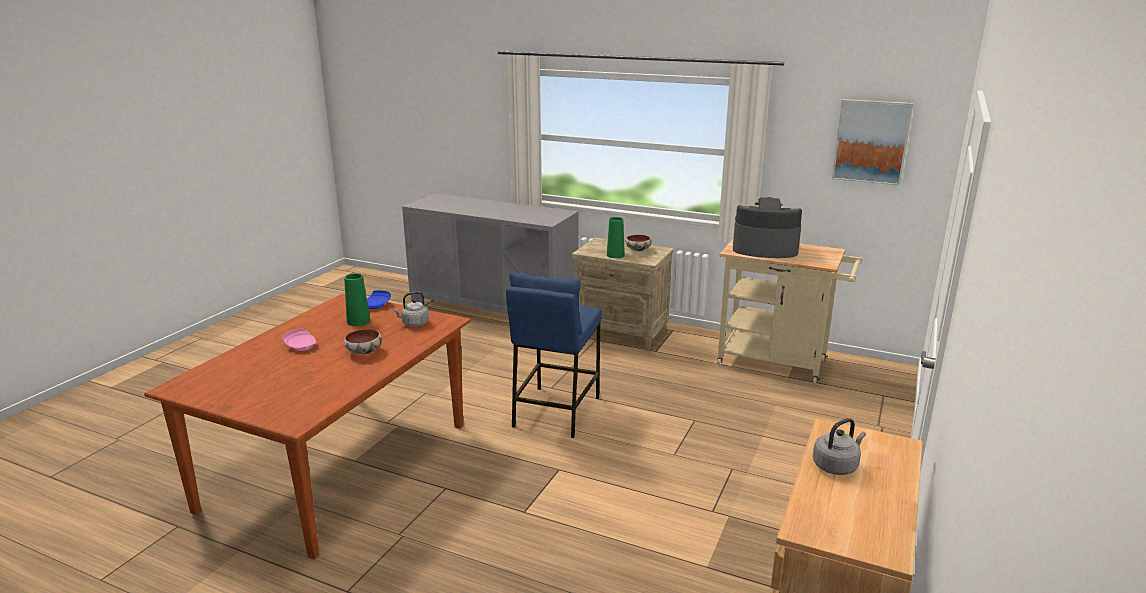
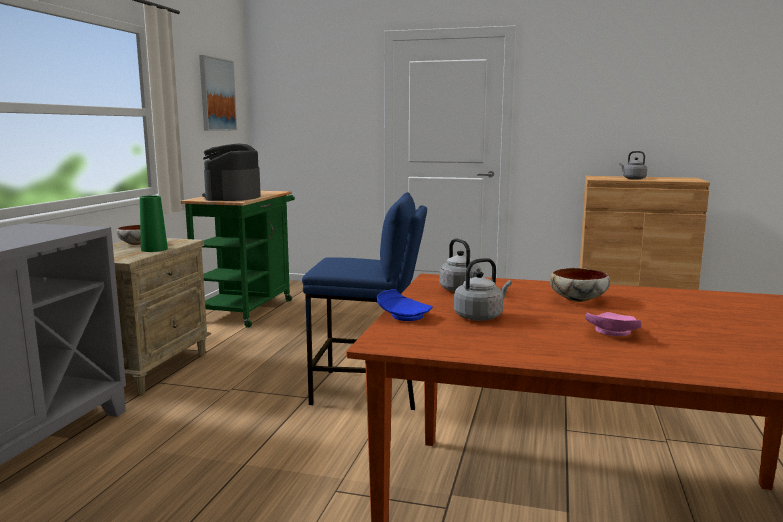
camera: 100 degrees left, 10 degrees down
green vase [344,274,370,326] -> grey kettle [454,258,512,321]
beige cart [717,239,862,384] -> green cart [180,191,295,328]

